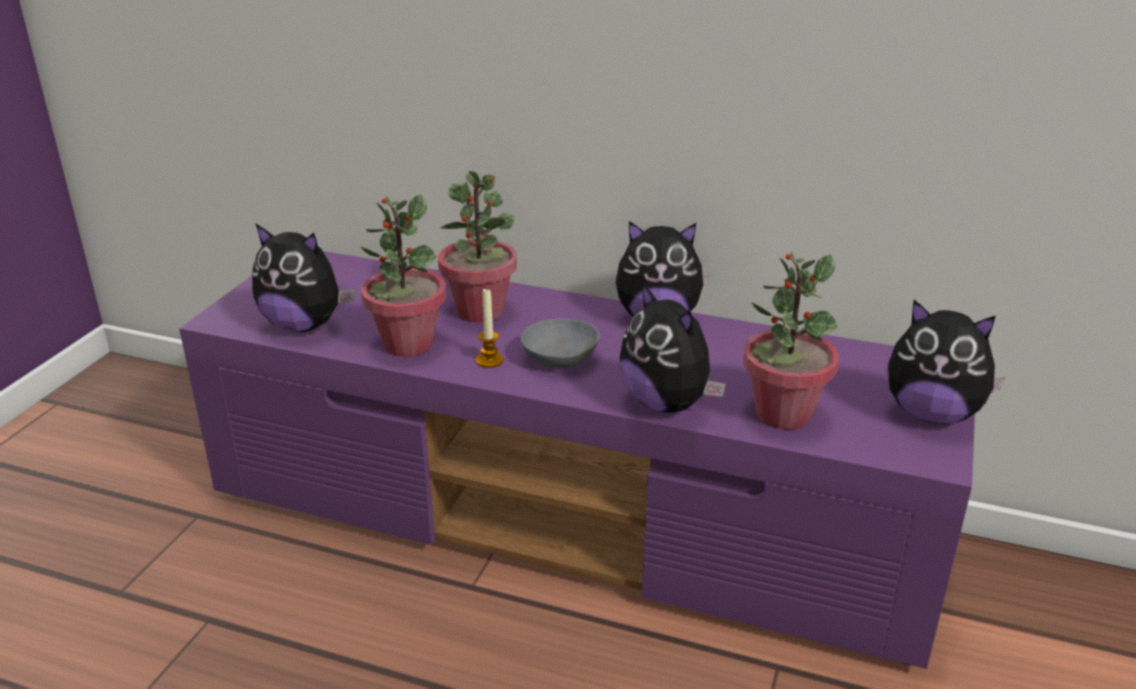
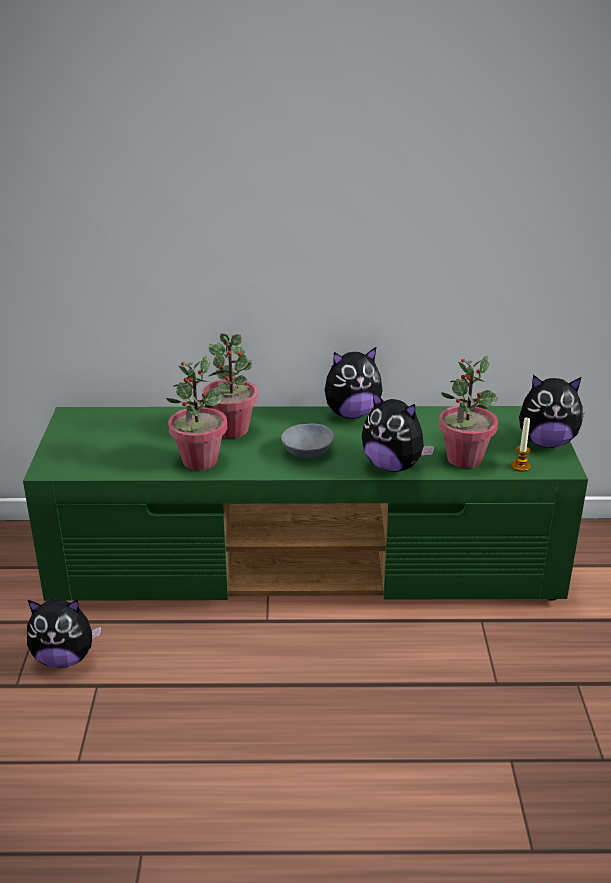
camera: 20 degrees left, 0 degrees up
purple tv stand [179,251,975,669] -> green tv stand [23,406,588,601]
plush toy [252,223,354,332] -> plush toy moved to [27,598,101,668]
candle [476,287,503,368] -> candle moved to [511,416,531,472]

